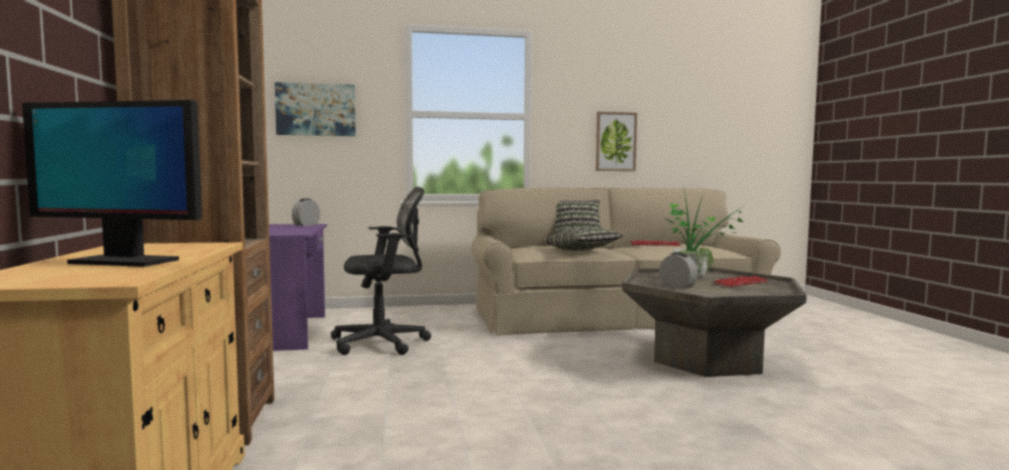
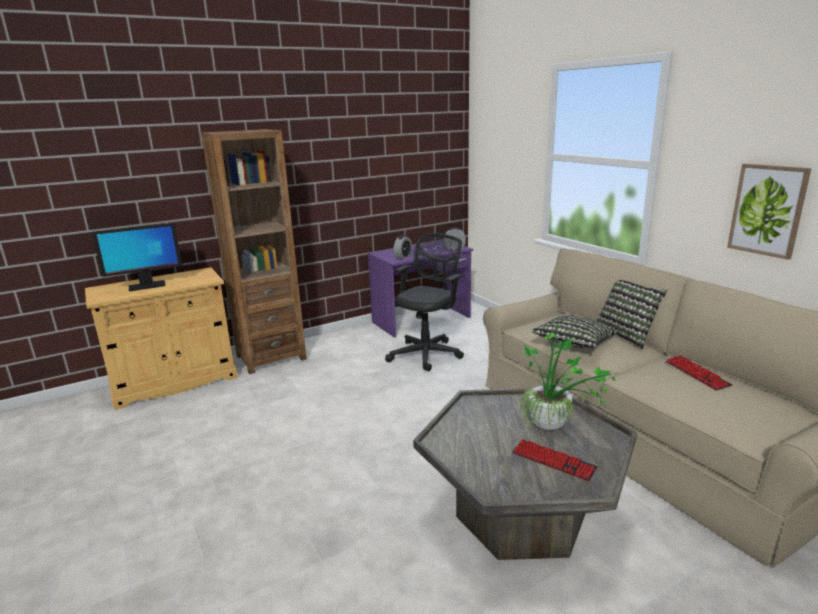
camera: 70 degrees right, 15 degrees up
monitor [22,100,202,267] -> monitor turned 105 degrees counterclockwise [92,223,182,292]
picture [275,82,356,136] -> none
black office chair [331,187,431,355] -> black office chair turned 105 degrees counterclockwise [385,233,465,371]
alarm clock [660,253,698,289] -> alarm clock moved to [394,236,412,259]

